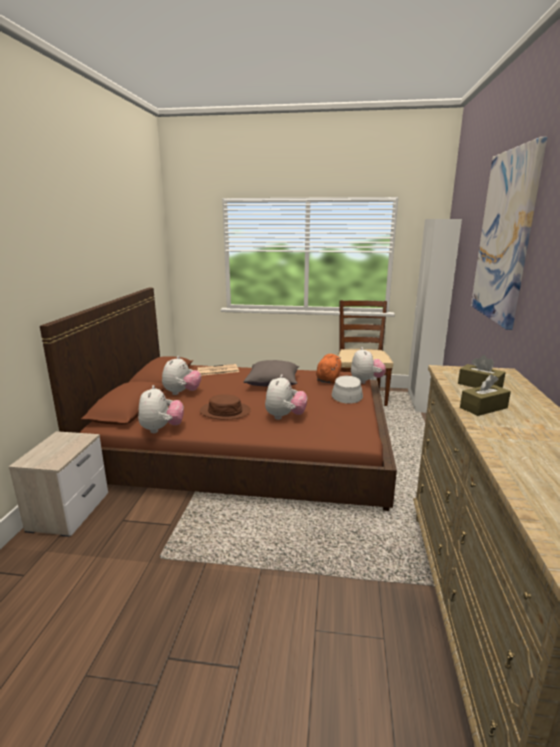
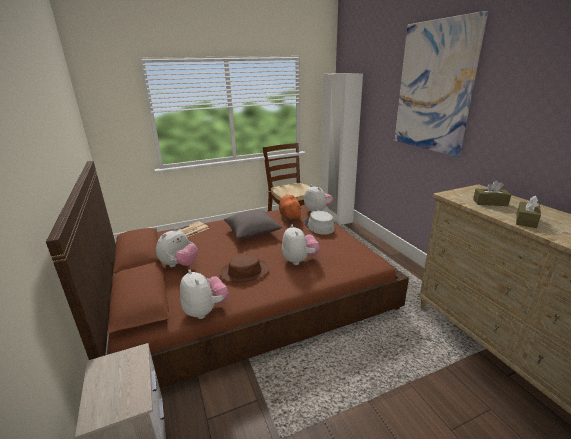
camera: 30 degrees left, 5 degrees up
plush toy [162,356,201,395] -> plush toy turned 45 degrees clockwise [156,227,198,267]

